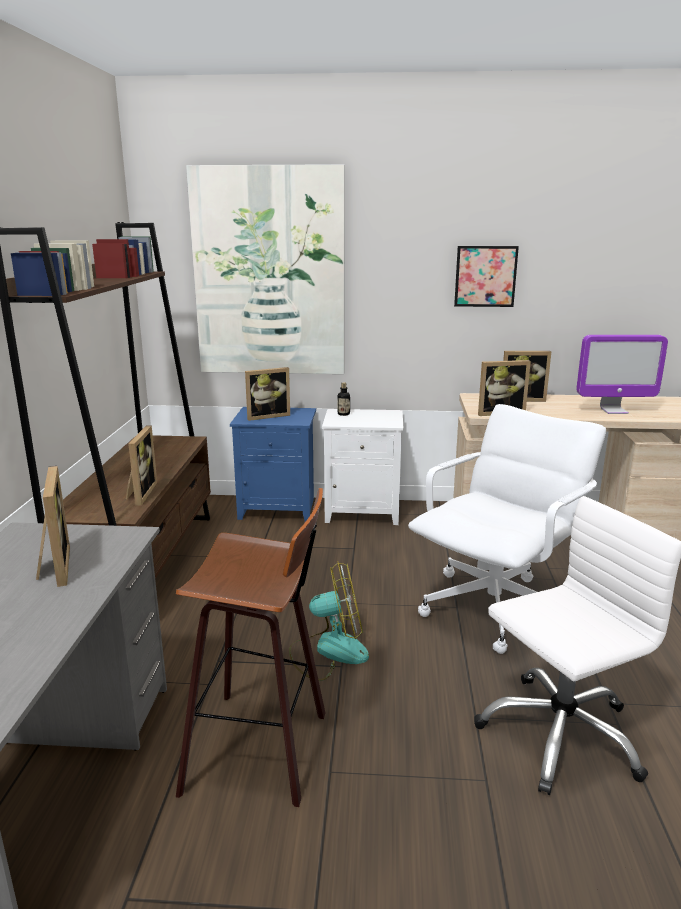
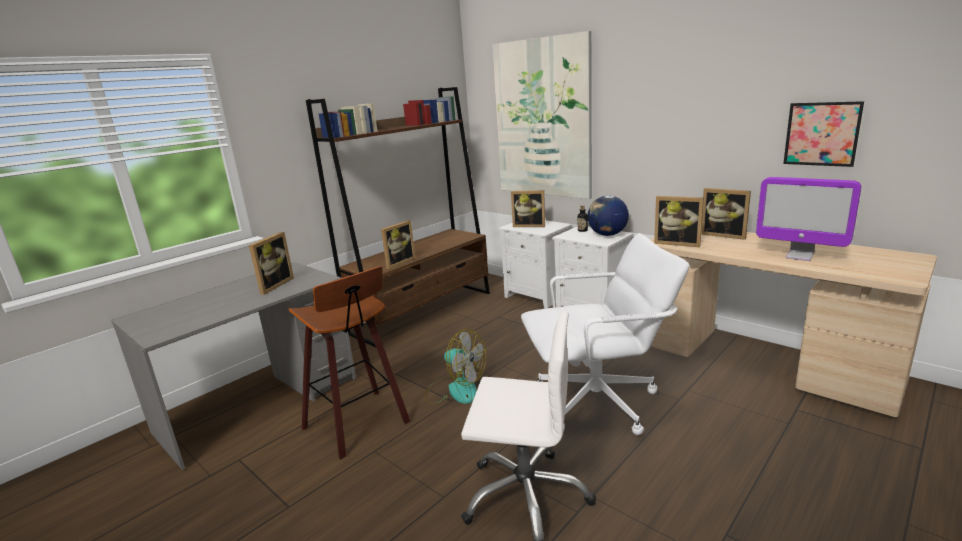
camera: 40 degrees right, 0 degrees up
blue nightstand [230,407,316,522] -> white nightstand [498,220,572,309]
picture [454,246,519,307] -> picture moved to [783,101,864,167]
none -> globe [588,196,629,236]

